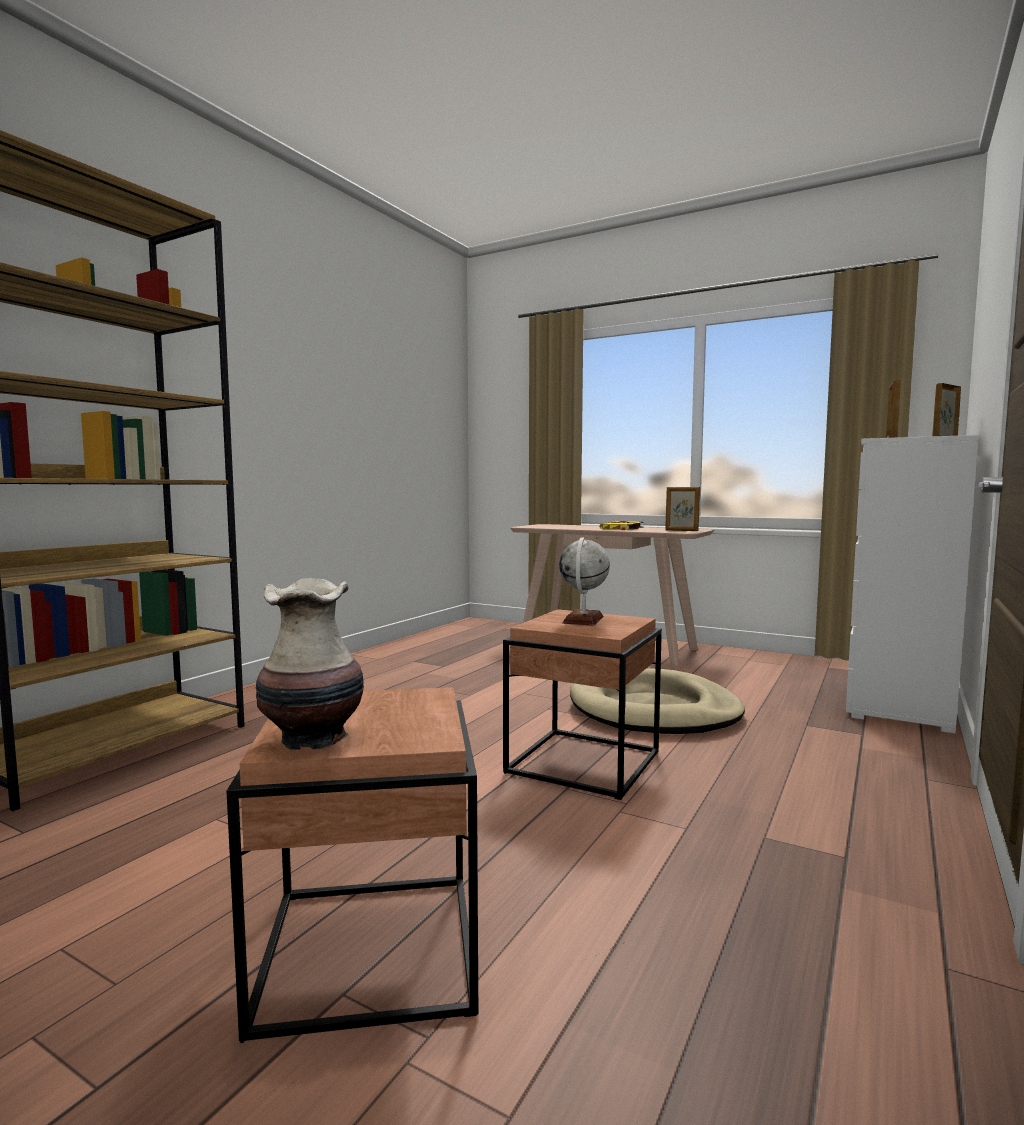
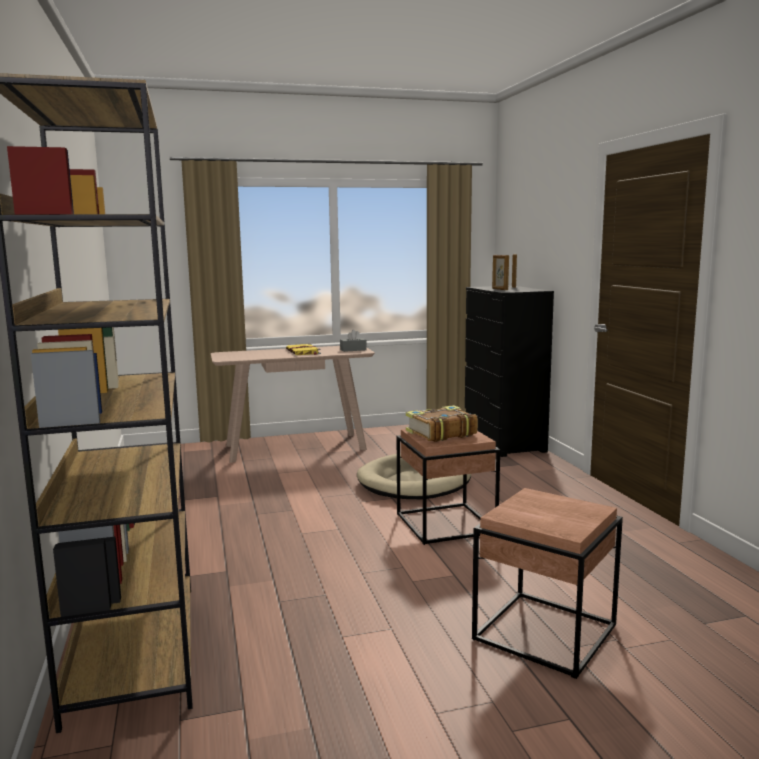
camera: 45 degrees left, 5 degrees up
vase [256,578,364,750] -> none
globe [559,537,610,626] -> book [406,405,478,442]
picture frame [665,487,700,531] -> grey tissue box [340,330,367,352]
white dresser [846,435,979,733] -> black dresser [465,286,554,457]

